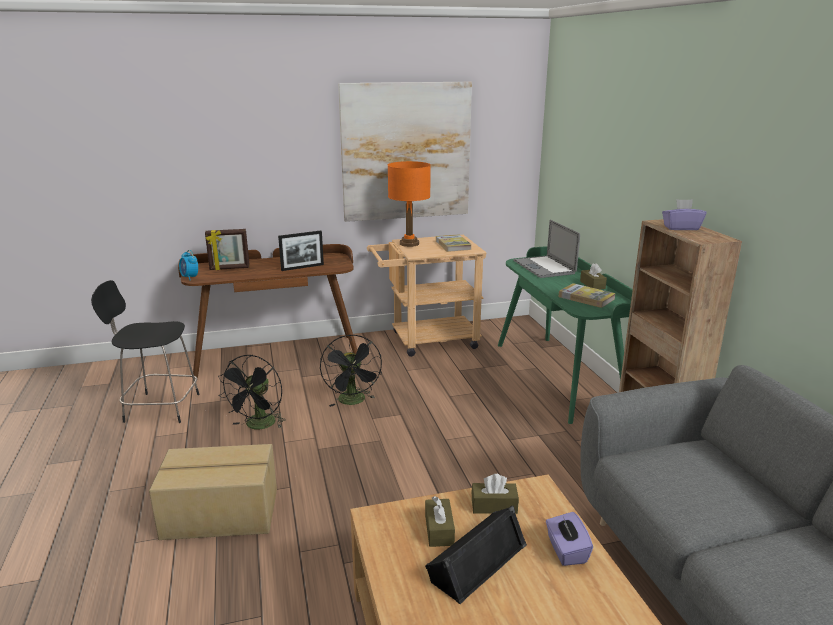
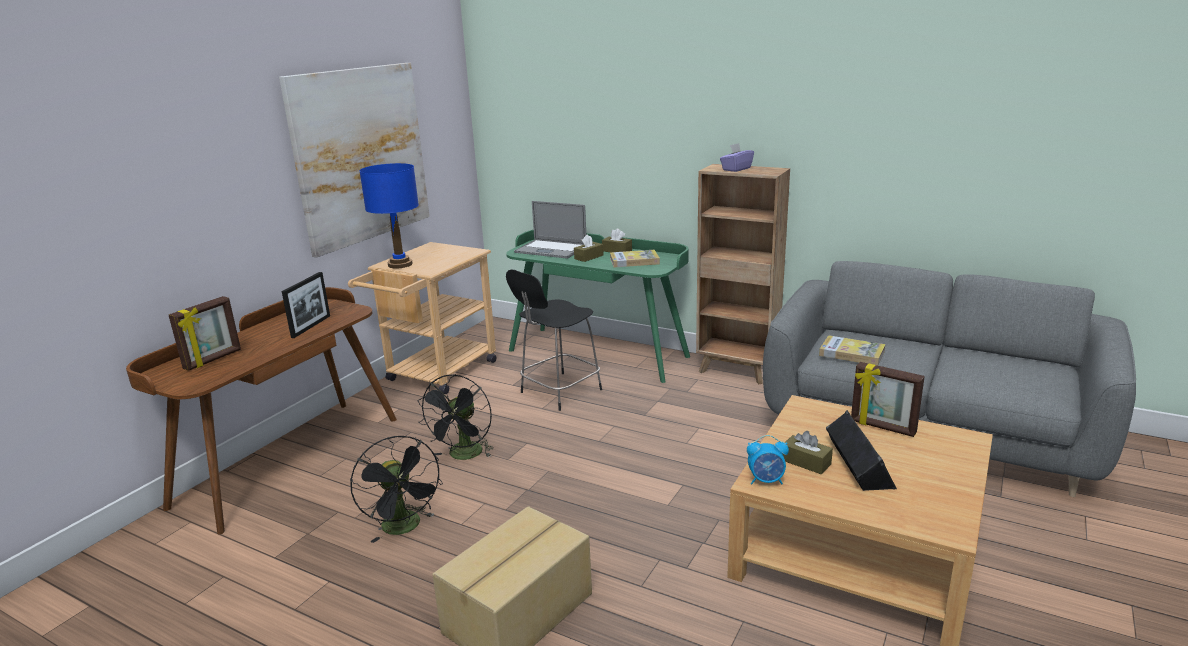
camera: 45 degrees left, 0 degrees up
black stool [91,280,200,423] -> black stool moved to [506,269,602,411]
alarm clock [179,250,198,281] -> alarm clock moved to [747,435,789,484]
black fan [320,334,382,407] -> black fan turned 75 degrees clockwise [417,374,494,460]
orange table lamp [388,161,431,247] -> blue table lamp [359,163,419,269]
book [436,234,472,252] -> book moved to [819,335,886,366]
brown tissue box [471,474,519,514] -> brown tissue box moved to [574,234,603,262]
purple tissue box [546,512,593,566] -> picture frame [851,362,925,437]

